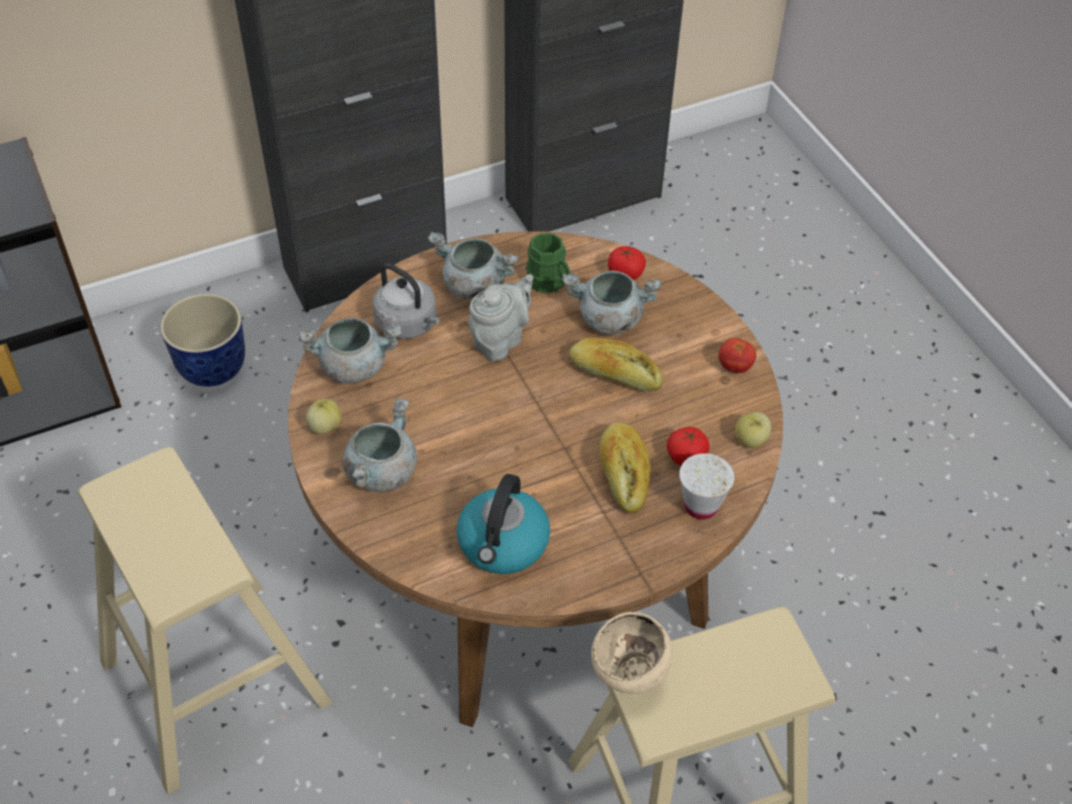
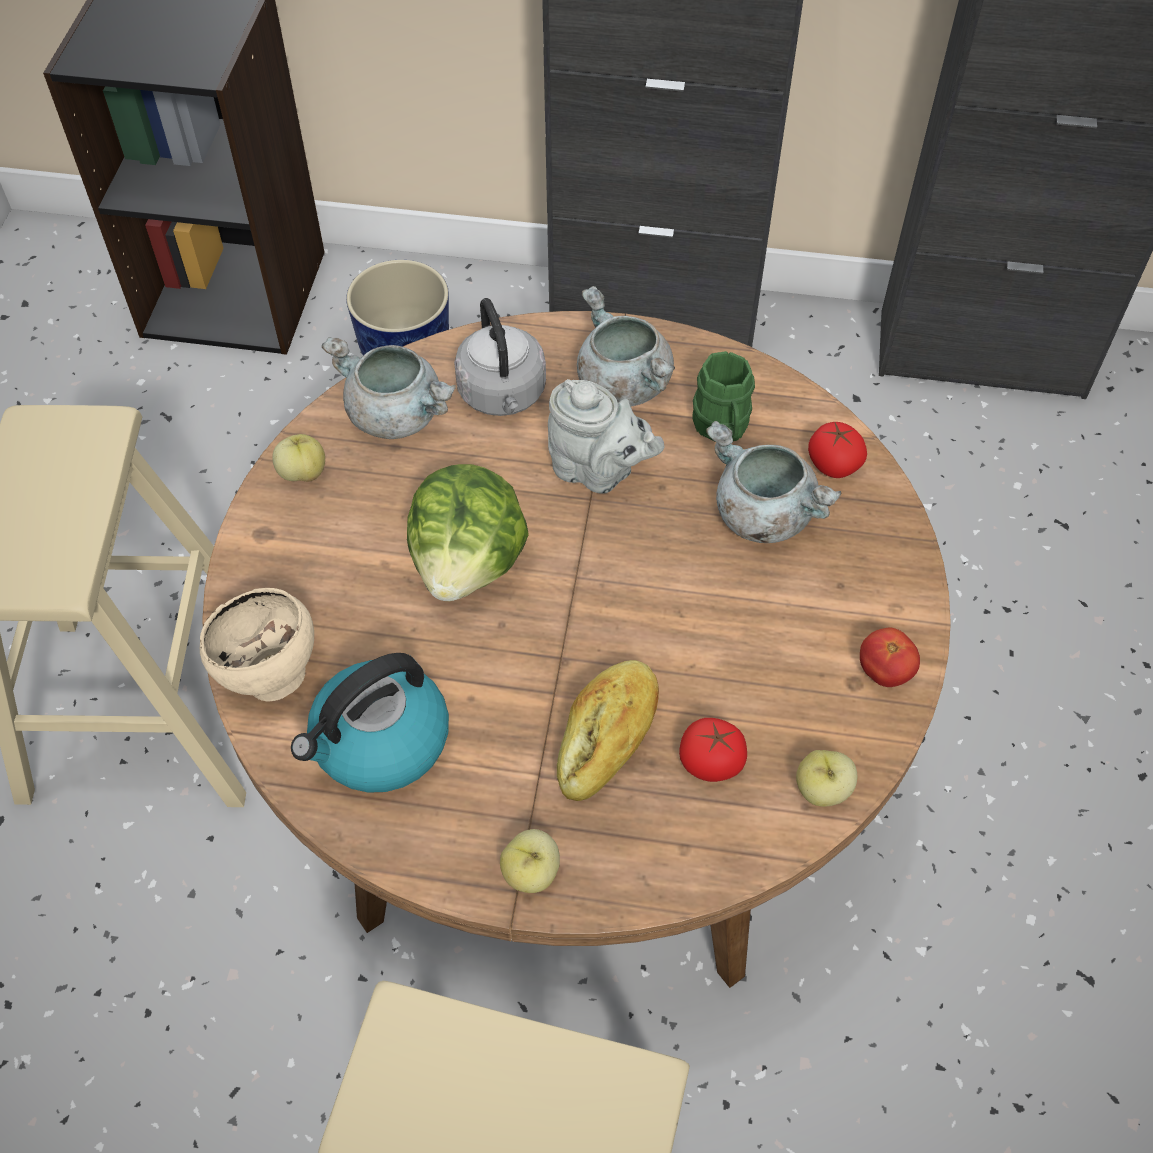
camera: 35 degrees right, 5 degrees up
grey cooking pot [342,398,417,492] -> none
grey teapot [469,274,533,361] -> grey teapot turned 45 degrees clockwise [548,379,665,493]
bread [569,337,663,392] -> none
beige bowl [591,612,673,694] -> beige bowl moved to [200,588,314,702]
white cup [679,453,735,519] -> none
none -> lettuce [407,464,529,601]
none -> apple [500,829,560,893]

